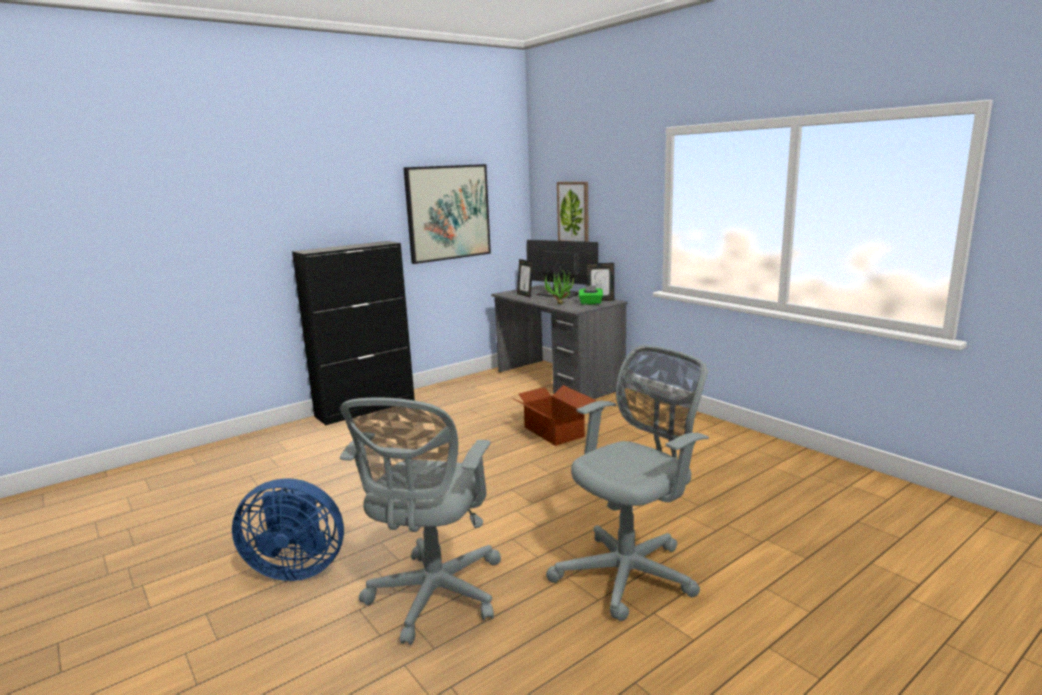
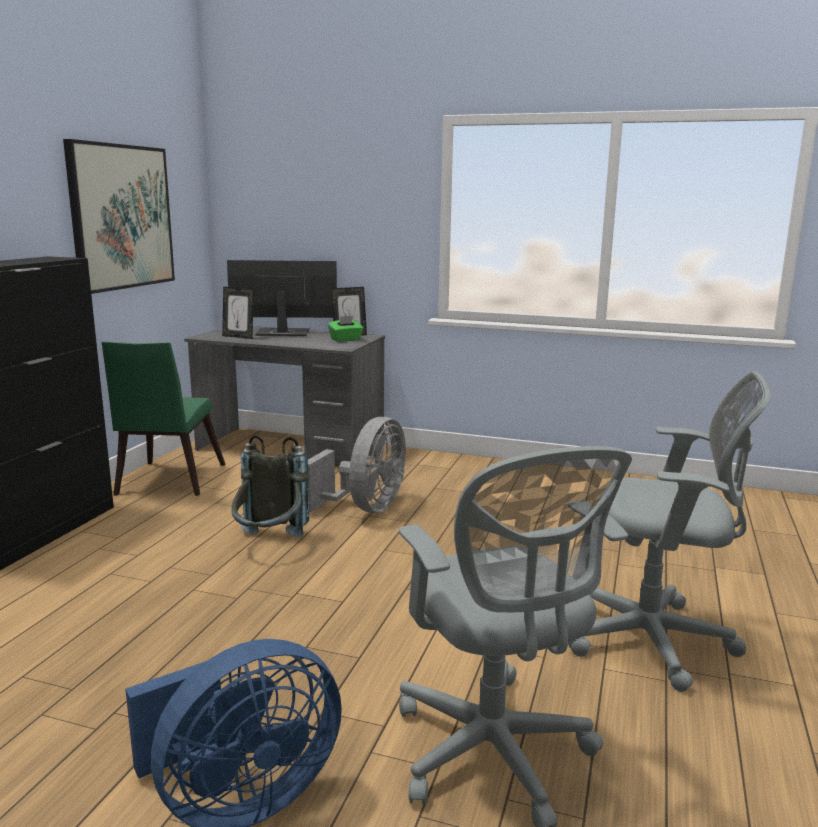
camera: 35 degrees left, 0 degrees up
cardboard box [512,385,596,446] -> grey fan [308,417,406,513]
potted plant [543,269,574,304] -> none
grey office chair [546,345,709,621] -> grey office chair turned 90 degrees clockwise [568,371,771,692]
picture [557,182,589,242] -> none
none -> green chair [102,342,225,496]
none -> grey backpack [231,435,309,537]

